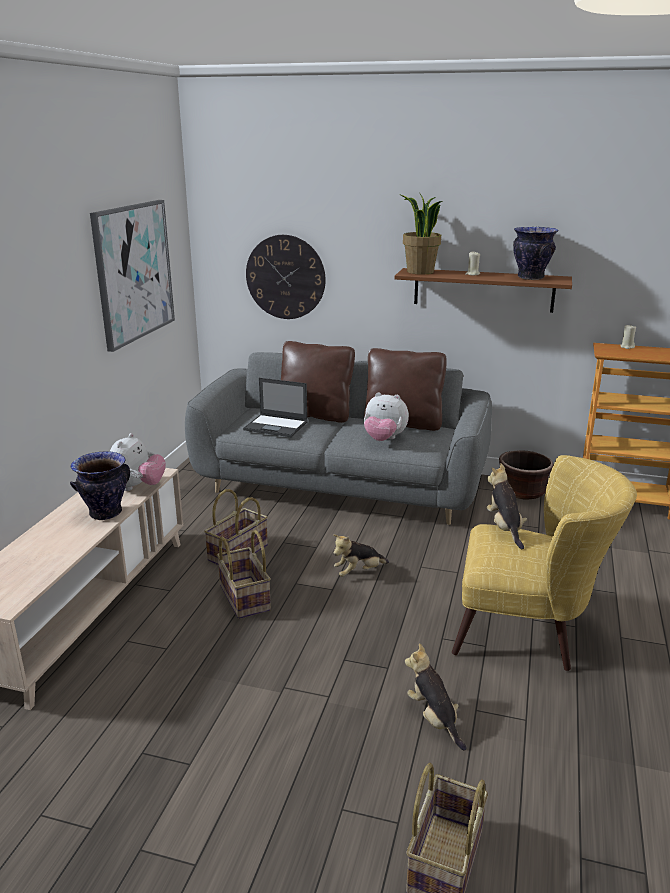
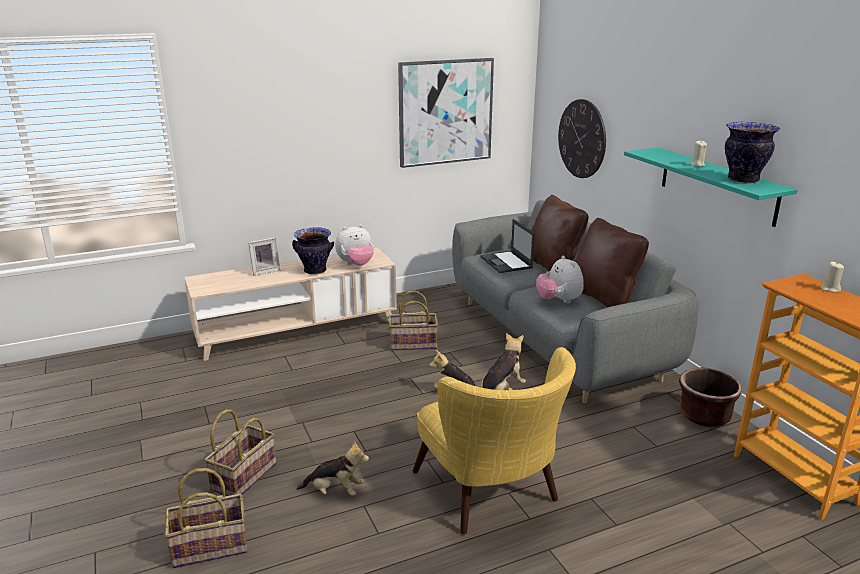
camera: 50 degrees right, 0 degrees up
basket [217,530,271,619] -> basket moved to [204,409,276,496]
brown shelf [394,268,572,313] -> turquoise shelf [624,148,798,227]
potted plant [401,194,443,275] -> none
plush toy [405,643,467,751] -> plush toy turned 75 degrees clockwise [297,440,369,495]
none -> picture frame [248,238,280,276]

